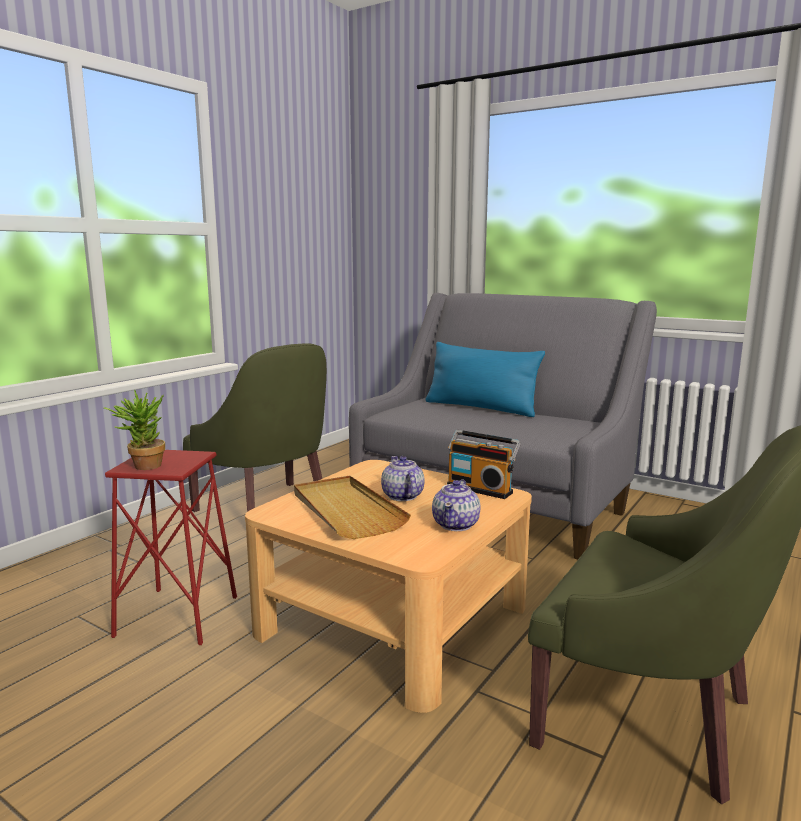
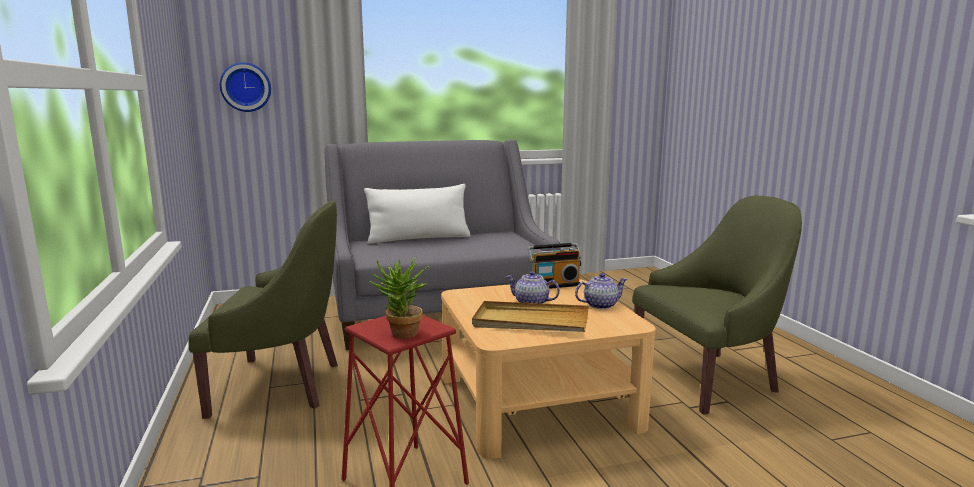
camera: 50 degrees left, 0 degrees up
blue pillow [426,342,545,417] -> white pillow [364,184,470,244]
teapot [432,479,480,531] -> teapot turned 75 degrees counterclockwise [575,273,627,309]
none -> wall clock [220,62,271,112]

